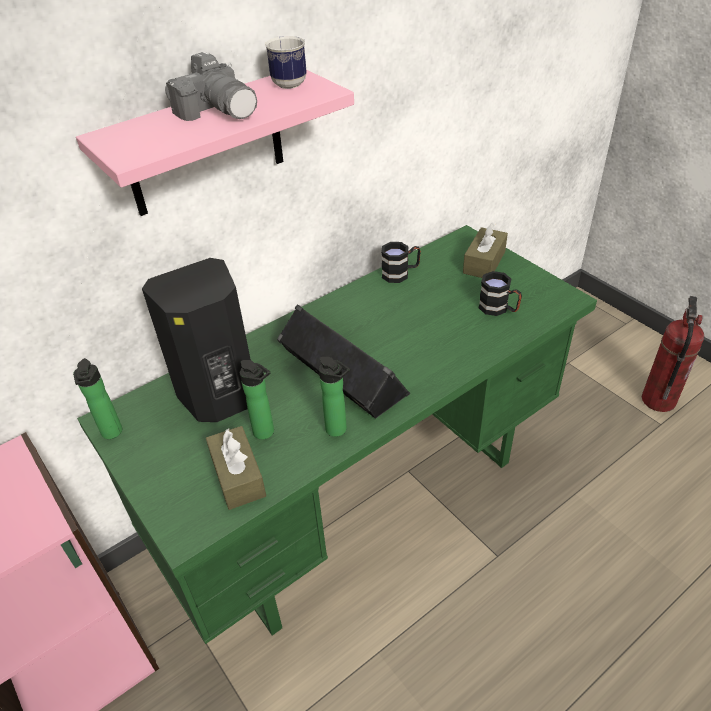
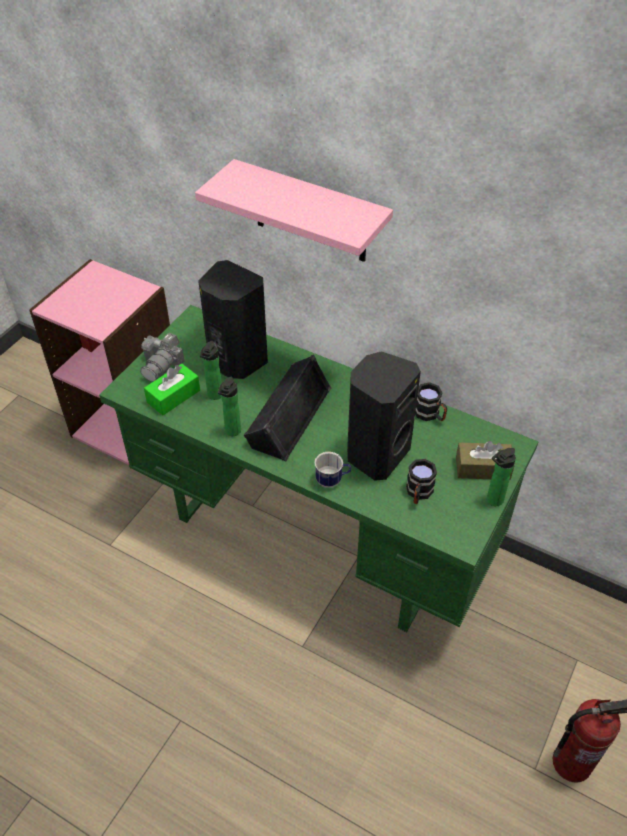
camera: 65 degrees right, 5 degrees up
bottle [73,358,122,439] -> bottle moved to [487,448,516,506]
camera [165,52,257,121] -> camera moved to [141,333,184,382]
brown tissue box [206,426,266,510] -> green tissue box [144,364,200,416]
mug [265,36,307,89] -> mug moved to [315,452,352,488]
none -> black speaker [347,351,421,481]

